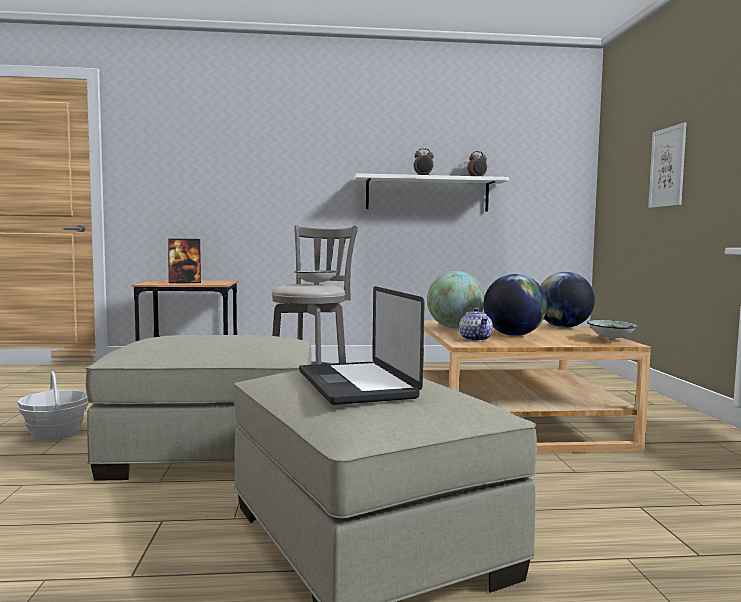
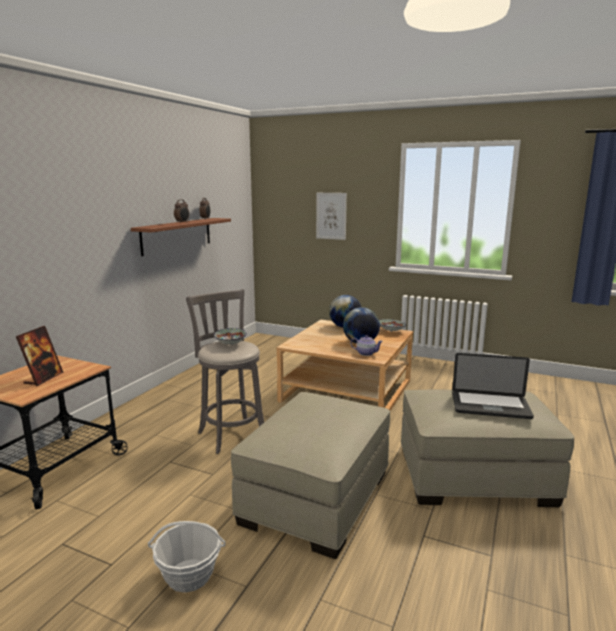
camera: 60 degrees left, 10 degrees up
white shelf [354,173,509,211] -> brown shelf [131,218,231,256]
globe [427,271,485,328] -> none

